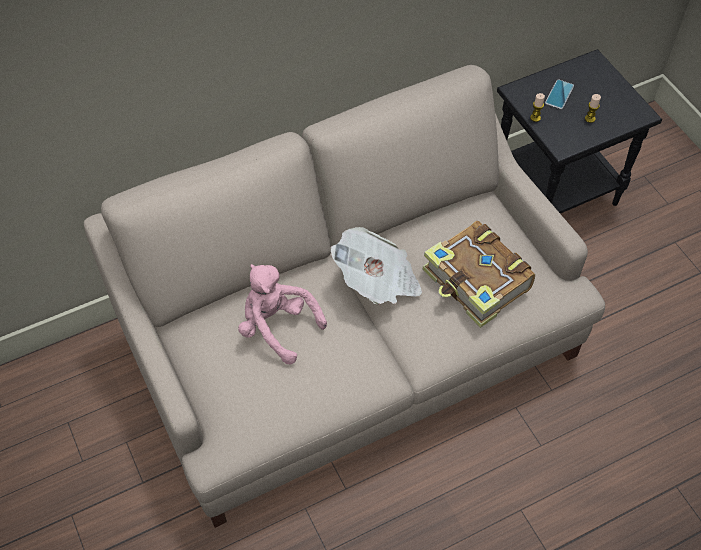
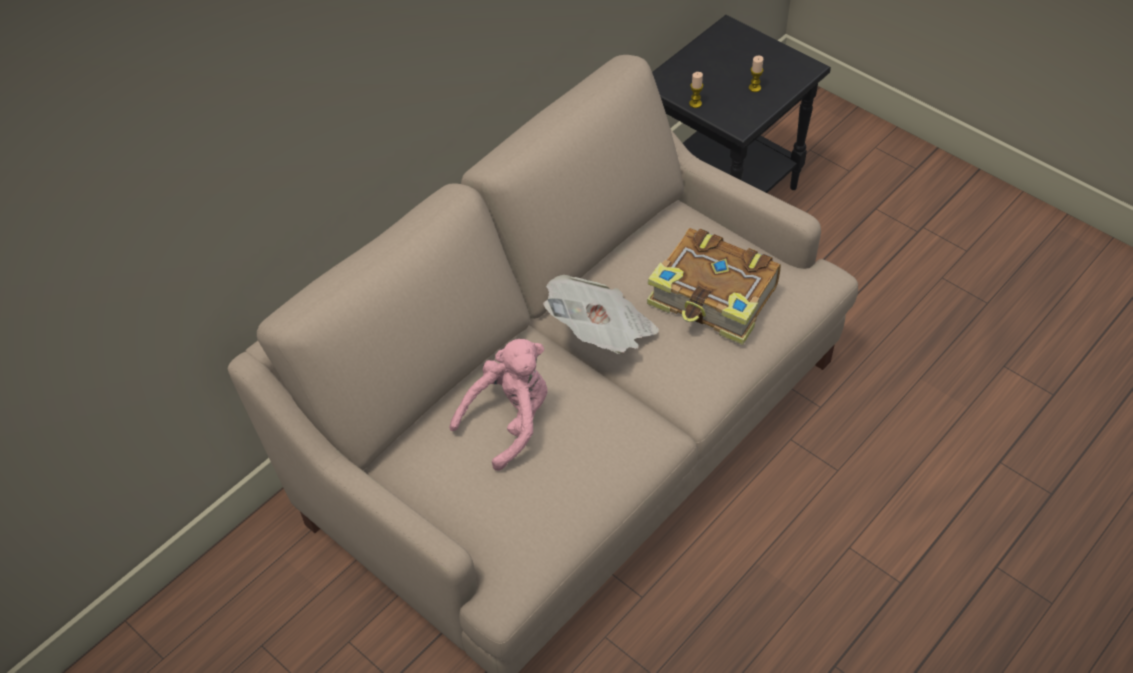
camera: 20 degrees left, 5 degrees down
pink plush toy [238,264,327,364] -> pink plush toy turned 120 degrees clockwise [449,339,548,471]
phone [545,79,574,109] -> none

